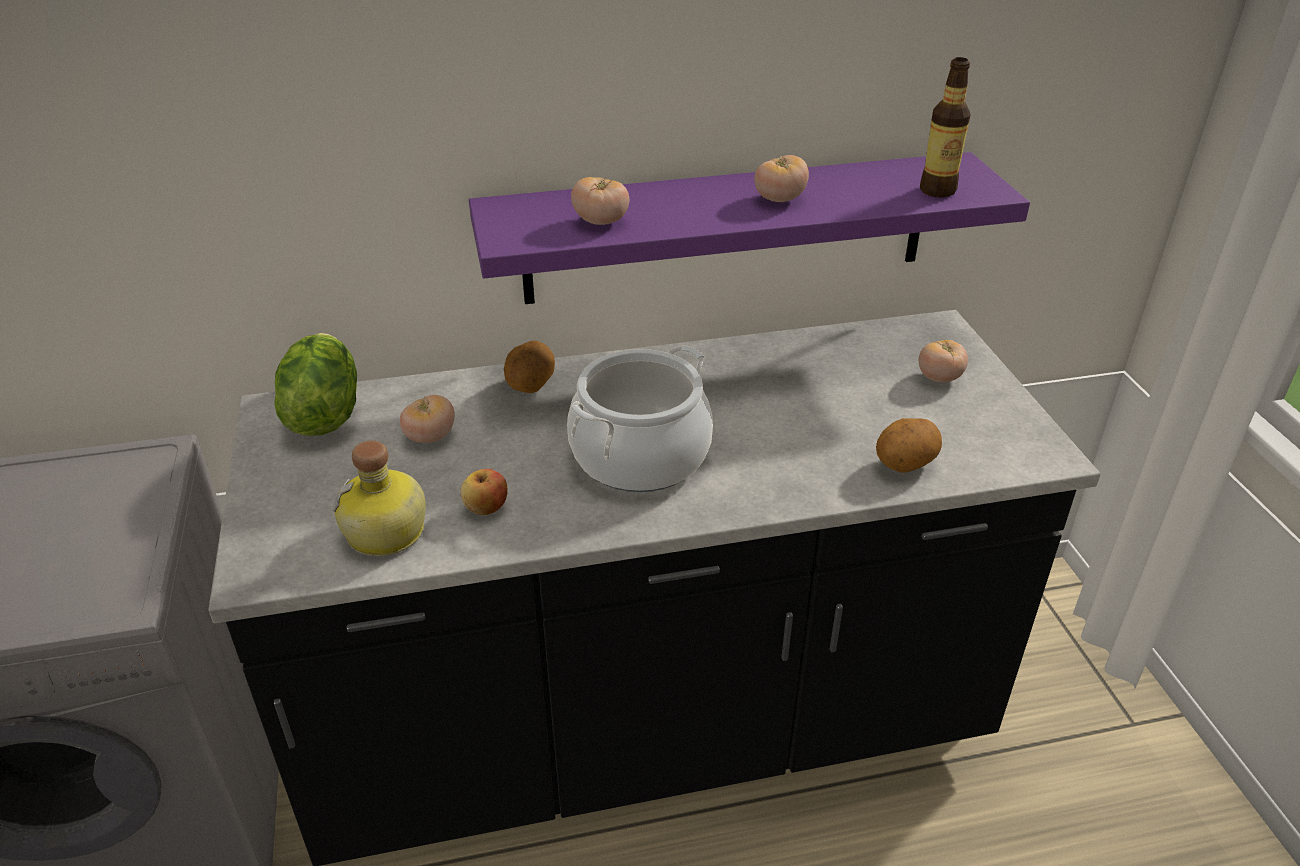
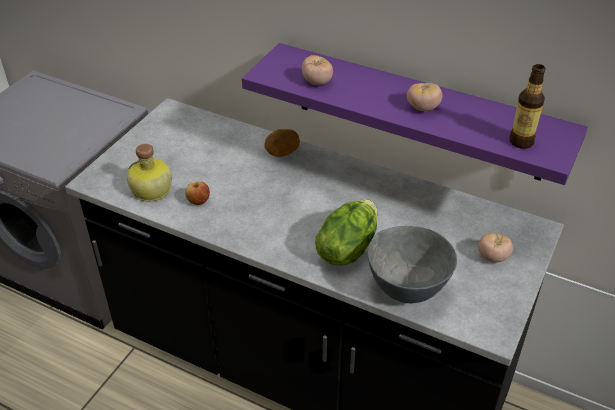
camera: 40 degrees right, 5 degrees up
lettuce [274,333,357,436] -> lettuce moved to [315,199,377,266]
tomato [400,395,455,443] -> none
cooking pot [567,345,713,492] -> none
potato [876,418,942,473] -> grey bowl [368,226,457,303]

